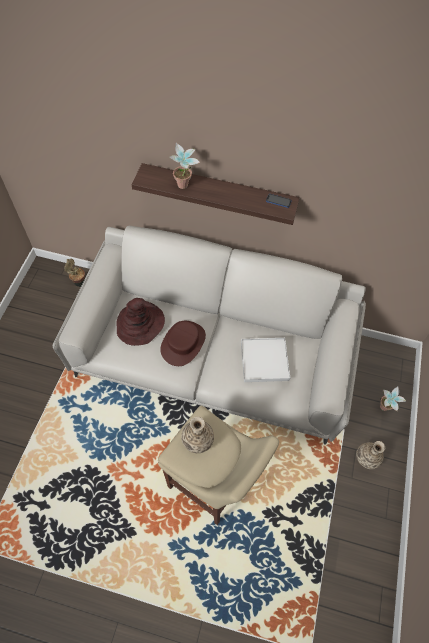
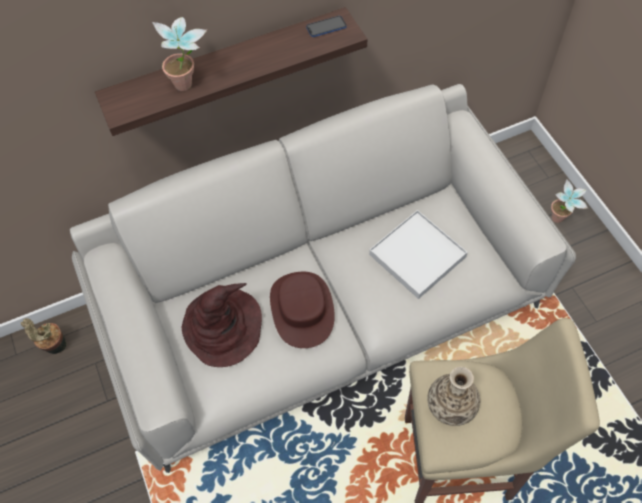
camera: 35 degrees left, 0 degrees up
vase [356,441,385,469] -> none

